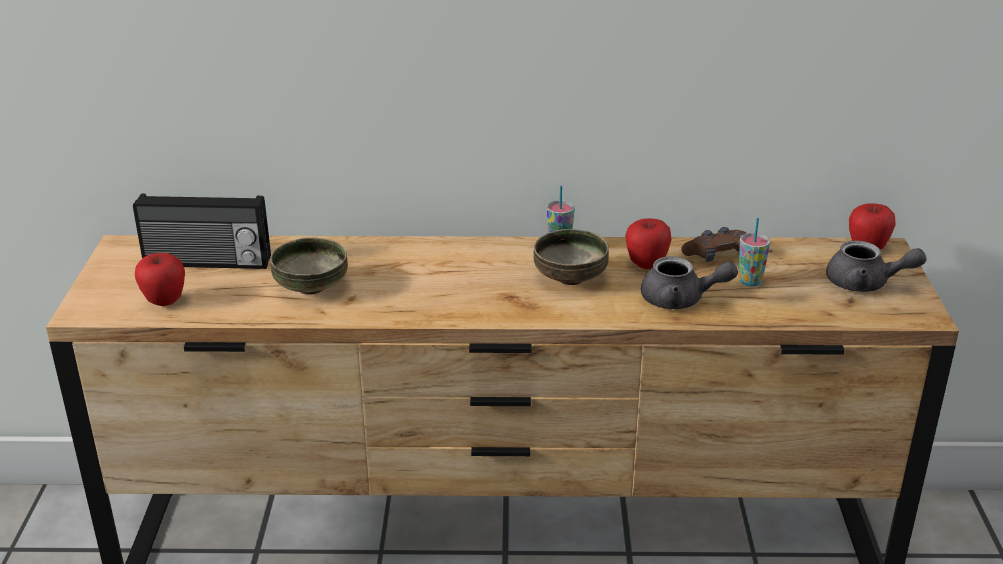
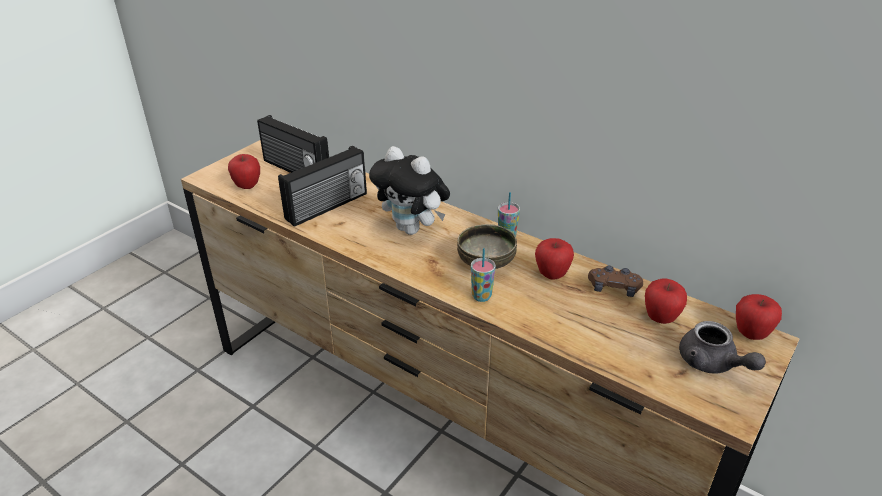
camera: 35 degrees right, 5 degrees up
bowl [270,237,348,295] -> radio [278,146,367,227]
grey teapot [641,256,738,309] -> none
cup [738,218,770,287] -> cup moved to [471,248,496,302]
none -> plush toy [369,146,450,235]
none -> apple [645,279,687,324]

